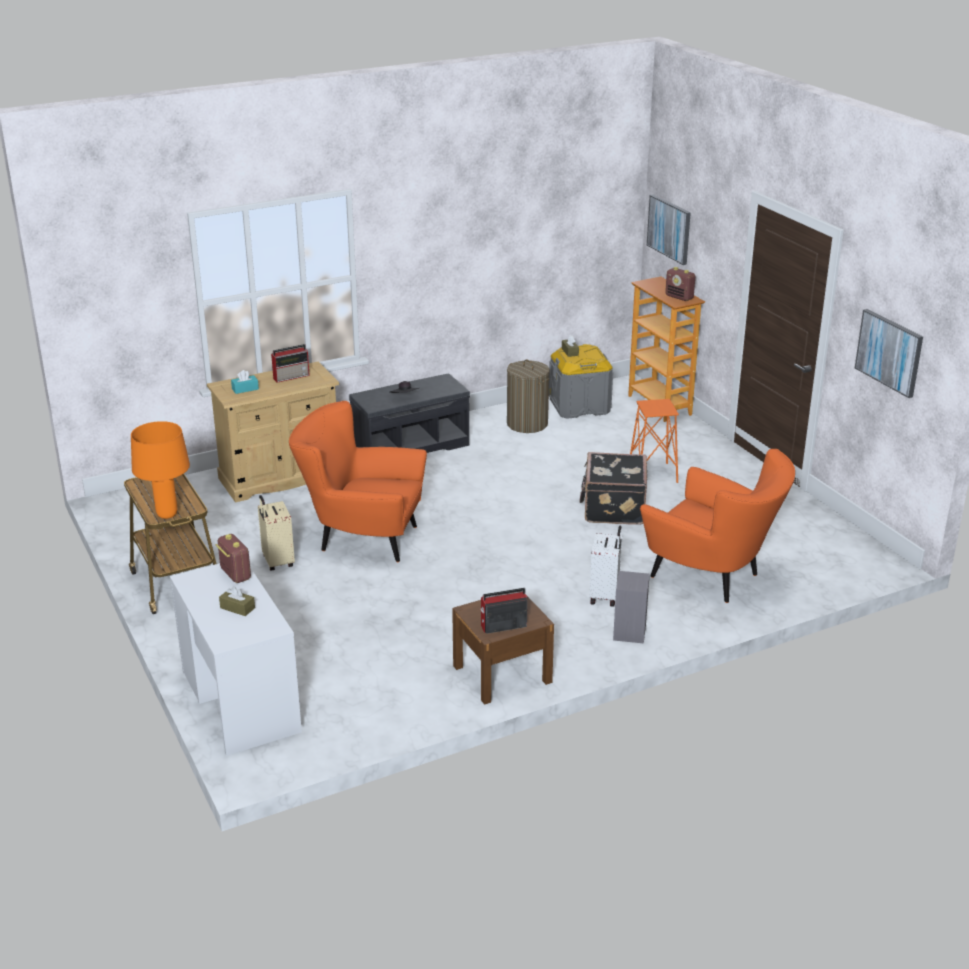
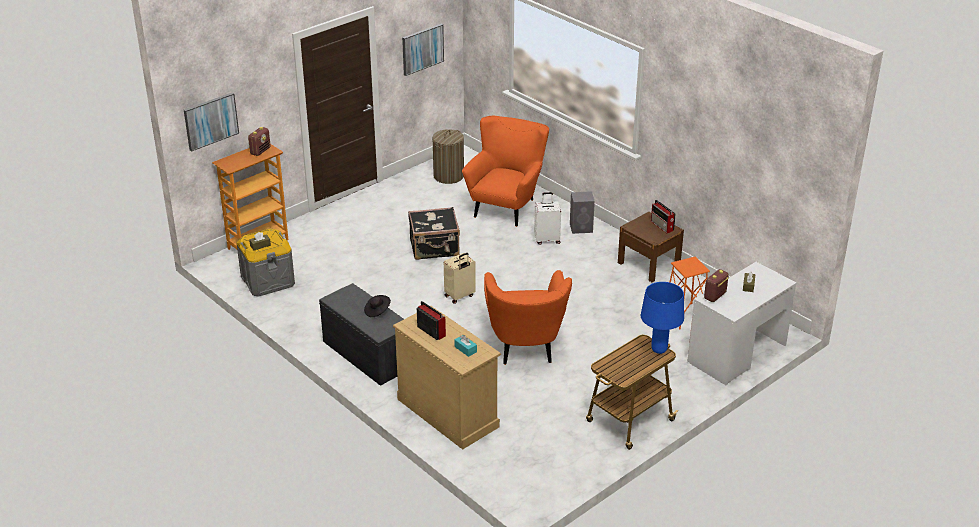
camera: 105 degrees left, 5 degrees up
orange table lamp [131,421,190,519] -> blue table lamp [641,282,684,354]
beige suitcase [258,495,295,571] -> beige suitcase moved to [444,253,476,304]
laundry basket [507,359,550,433] -> laundry basket moved to [432,129,464,184]
orange stool [630,399,679,483] -> orange stool moved to [670,257,710,330]

